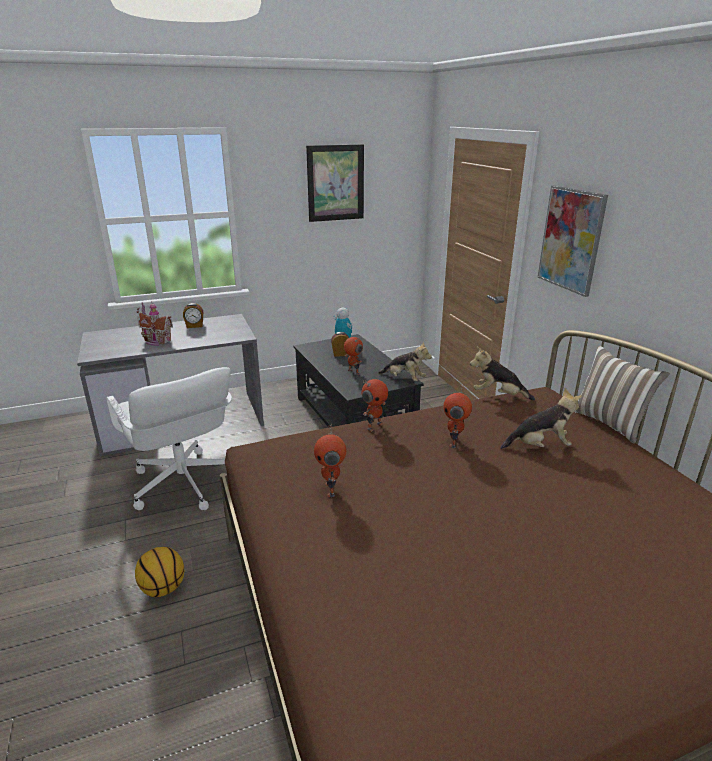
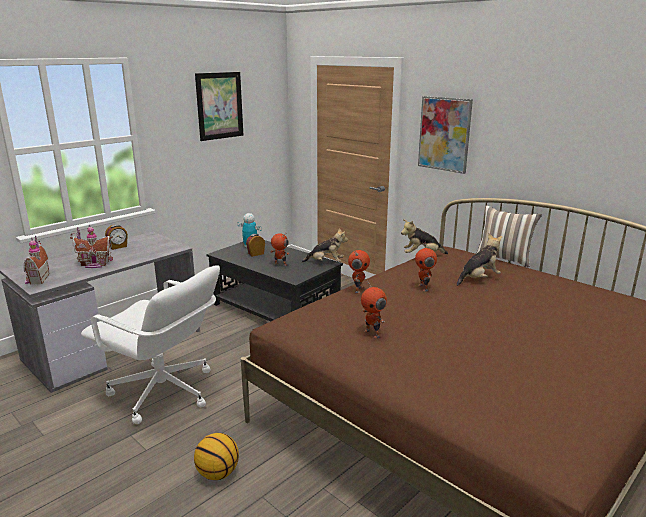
camera: 25 degrees left, 5 degrees down
none -> toy house [24,236,49,284]

